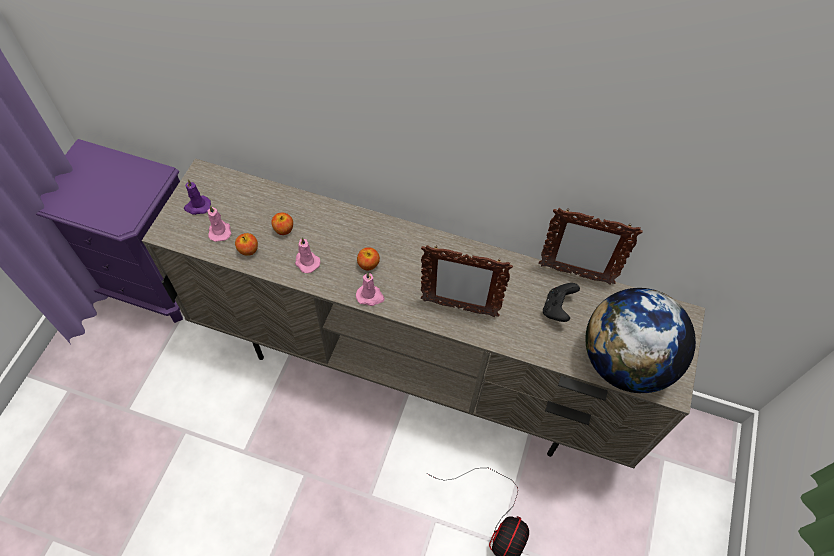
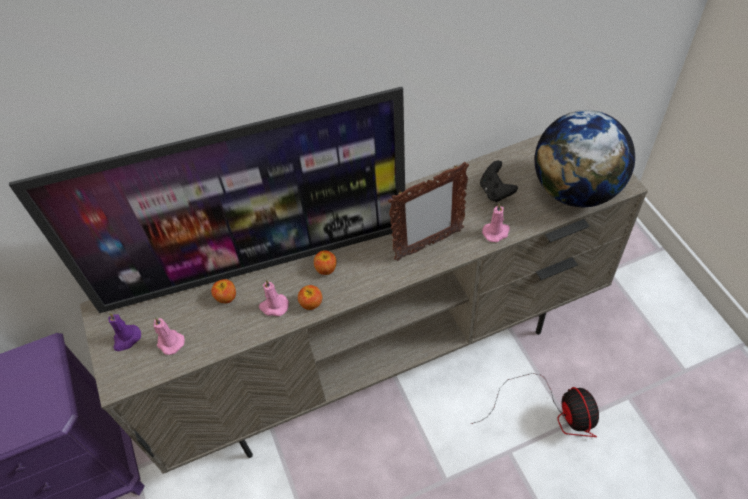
camera: 35 degrees left, 5 degrees down
apple [235,233,258,256] -> apple moved to [298,285,322,310]
pink candle [356,272,385,306] -> pink candle moved to [482,203,510,242]
picture frame [539,208,643,285] -> none
none -> television [9,87,405,313]

